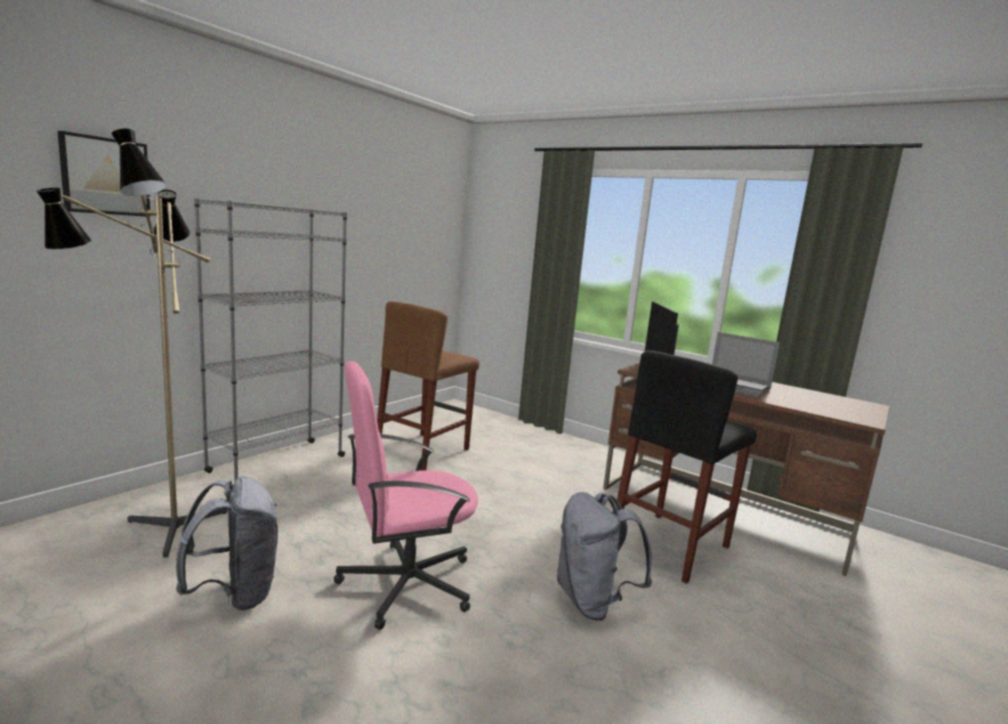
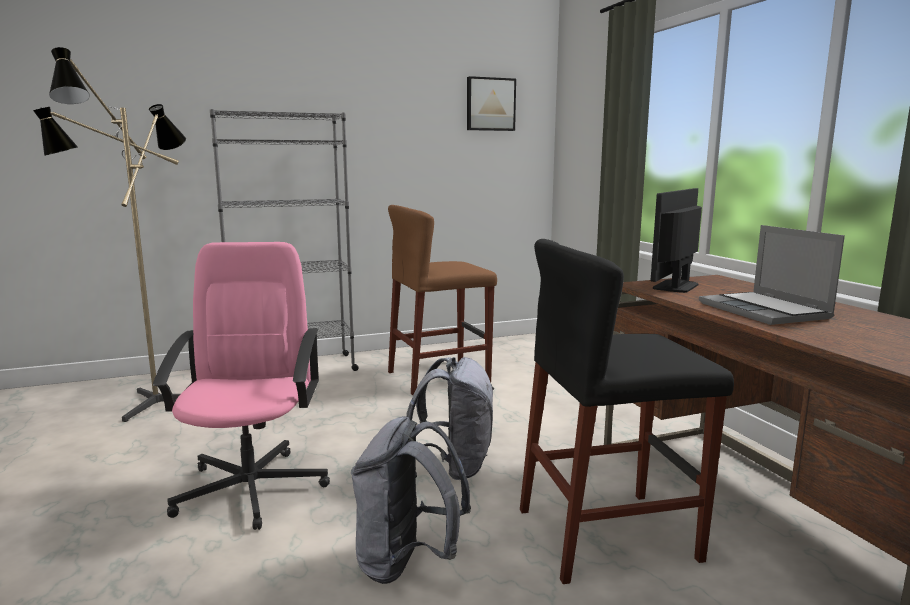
camera: 35 degrees right, 0 degrees up
picture [58,131,151,217] -> picture moved to [467,76,516,131]
grey backpack [176,477,278,611] -> grey backpack moved to [406,357,494,480]
pink office chair [334,361,478,630] -> pink office chair turned 75 degrees clockwise [152,242,330,530]

